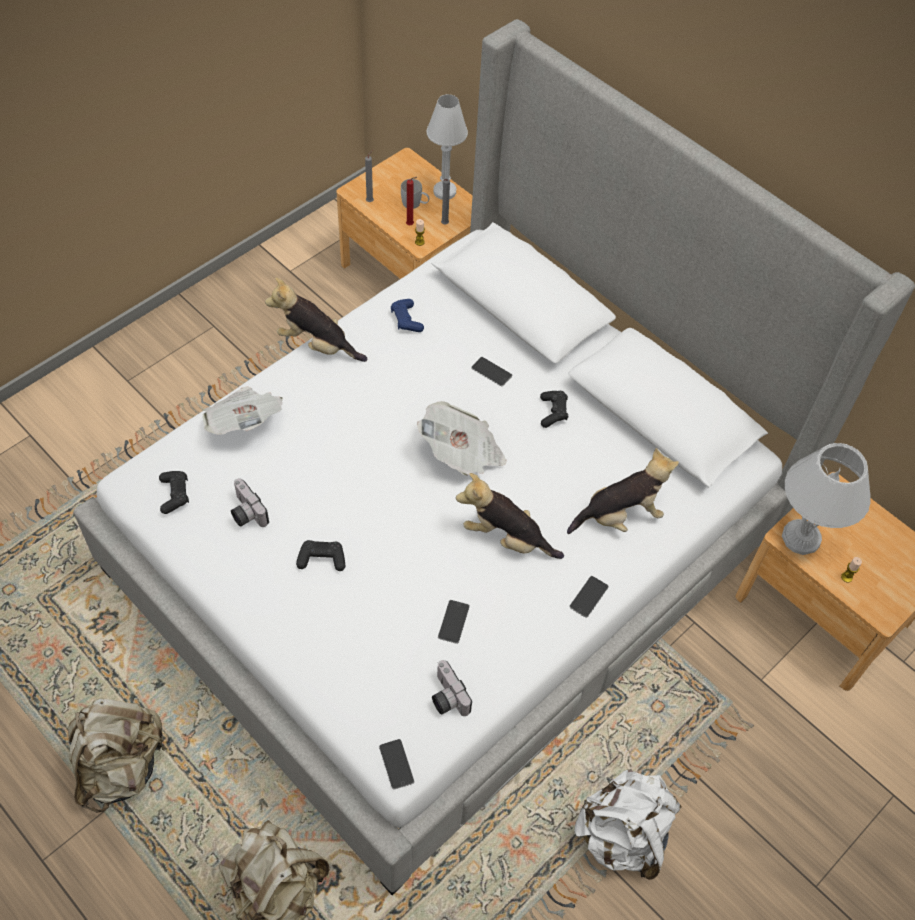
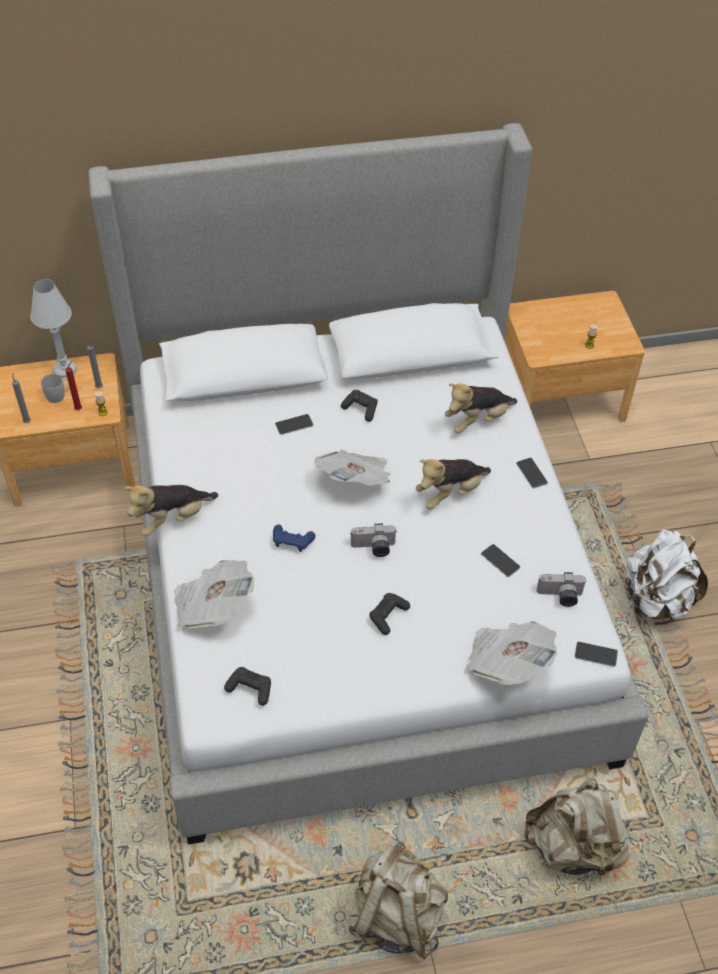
camera: 55 degrees left, 5 degrees down
camera [231,478,269,527] -> camera moved to [350,523,397,557]
blue game controller [391,299,424,332] -> blue game controller moved to [273,525,315,552]
plush toy [567,448,679,534] -> plush toy turned 135 degrees counterclockwise [445,383,517,433]
white table lamp [782,443,871,555] -> none
none -> newspaper [466,622,557,685]

